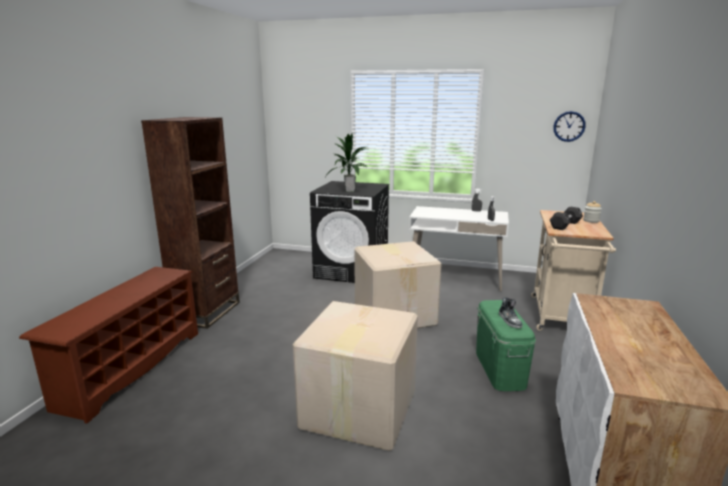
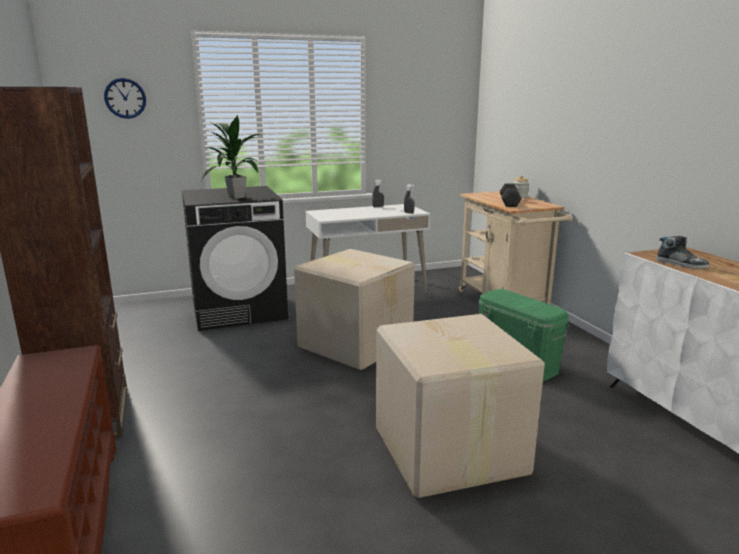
camera: 35 degrees left, 0 degrees up
shoe [499,297,523,328] -> shoe moved to [656,236,709,269]
wall clock [553,111,586,142] -> wall clock moved to [104,78,146,119]

